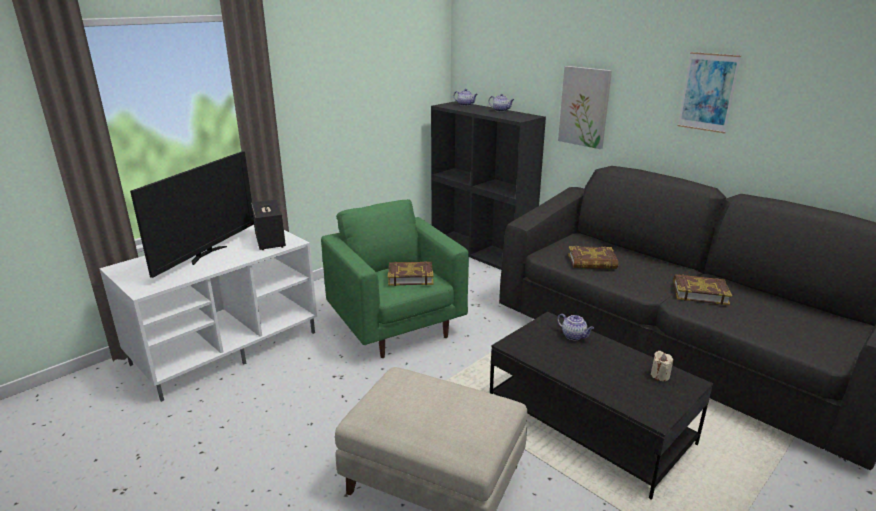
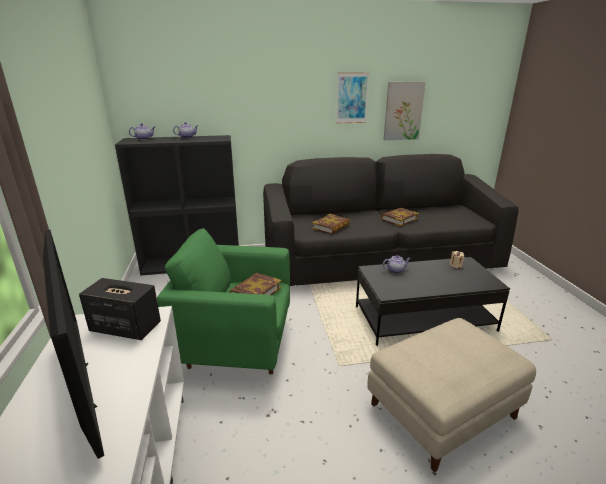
camera: 55 degrees left, 0 degrees up
picture [558,66,612,149] -> picture moved to [384,81,426,140]

